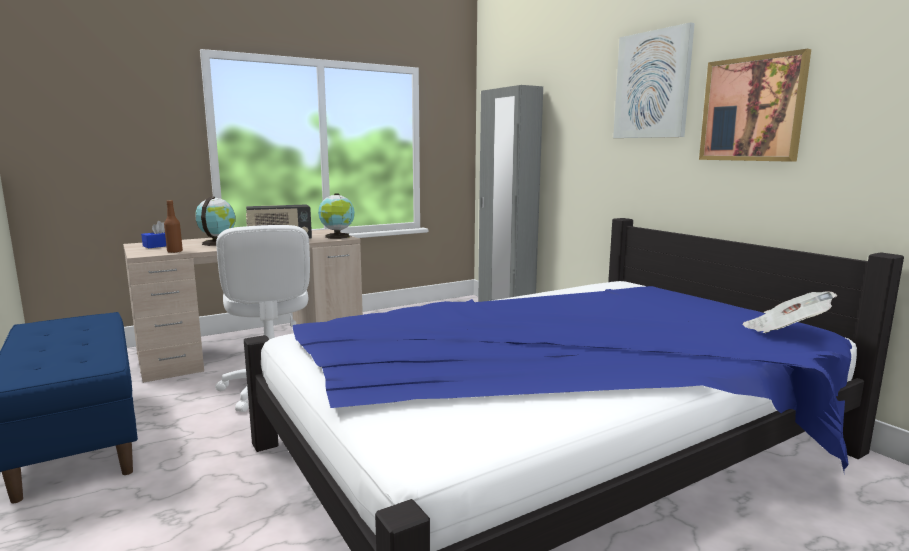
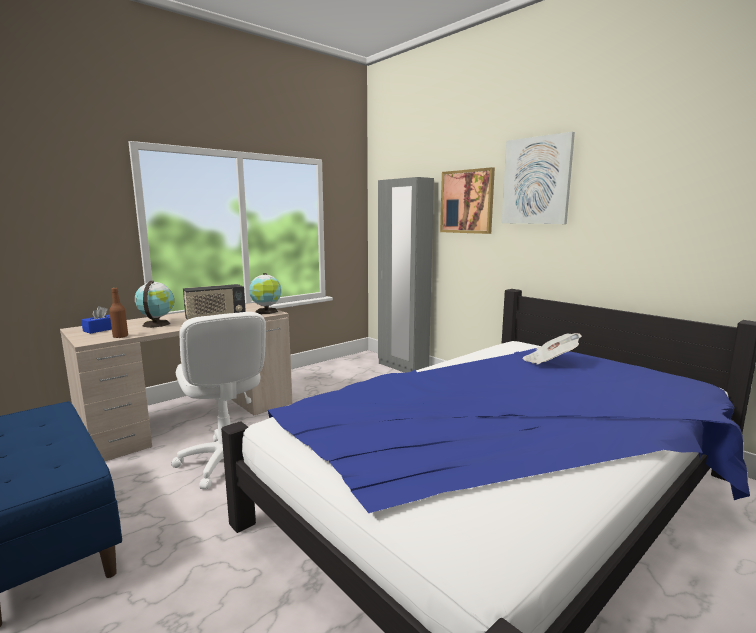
camera: 10 degrees left, 0 degrees up
picture [699,49,811,162] -> picture moved to [440,167,495,234]
newspaper [743,292,837,333] -> newspaper moved to [522,333,582,365]

